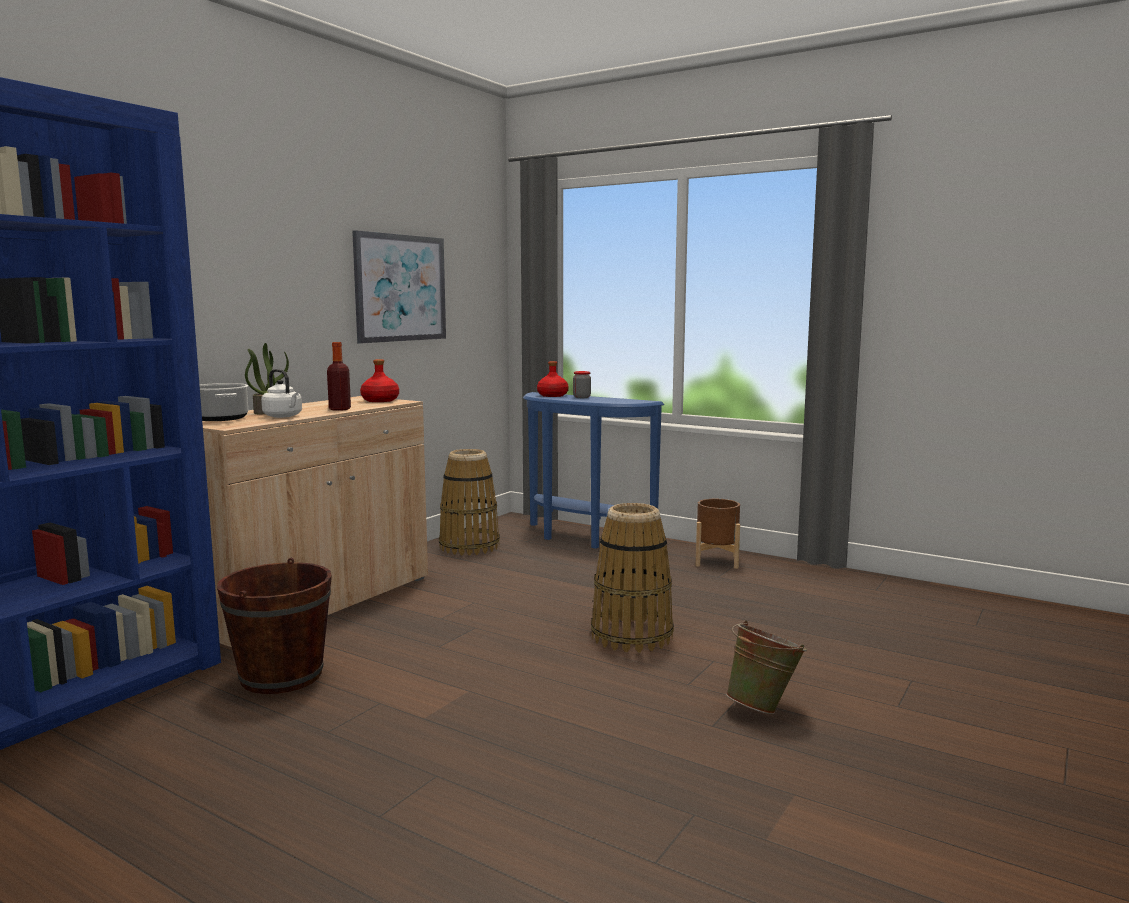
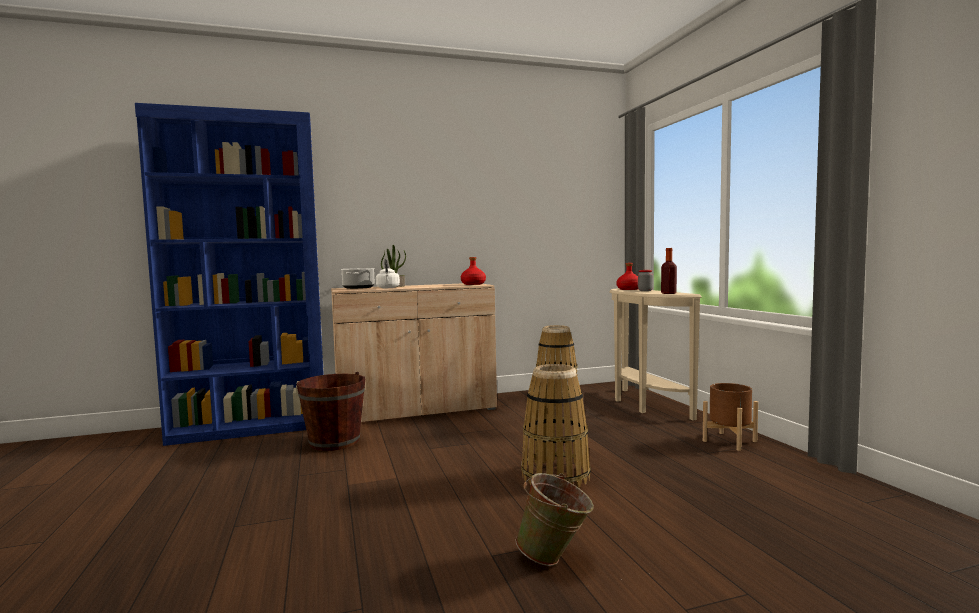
camera: 40 degrees right, 5 degrees down
bottle [327,342,351,411] -> bottle moved to [661,248,677,294]
picture [352,230,446,344] -> none
blue console table [523,392,664,549] -> beige console table [609,288,701,421]

